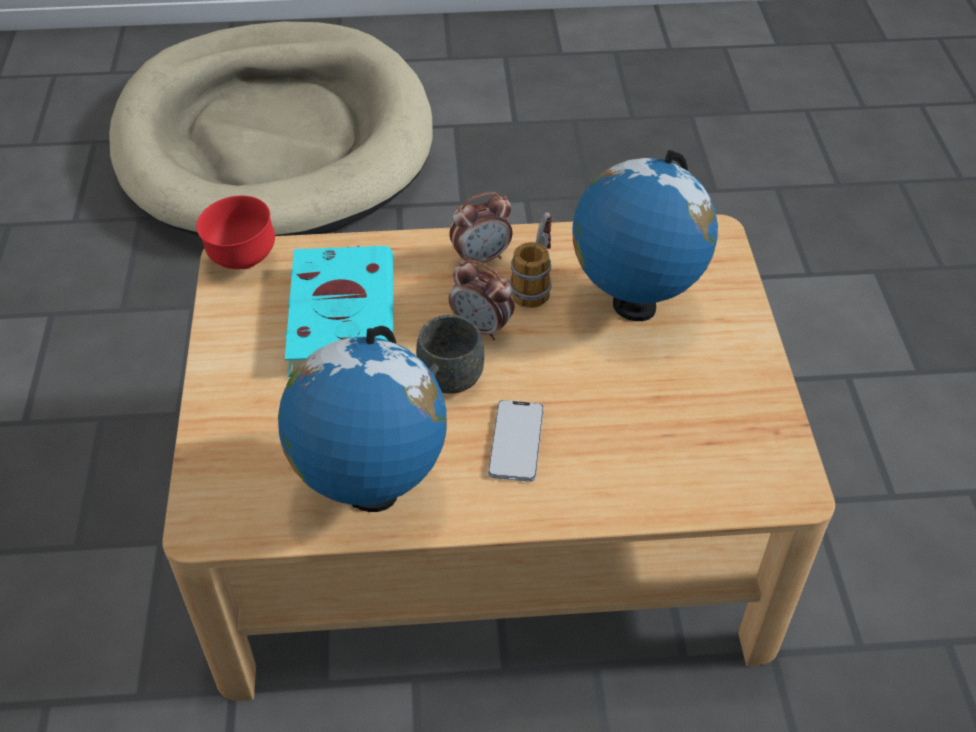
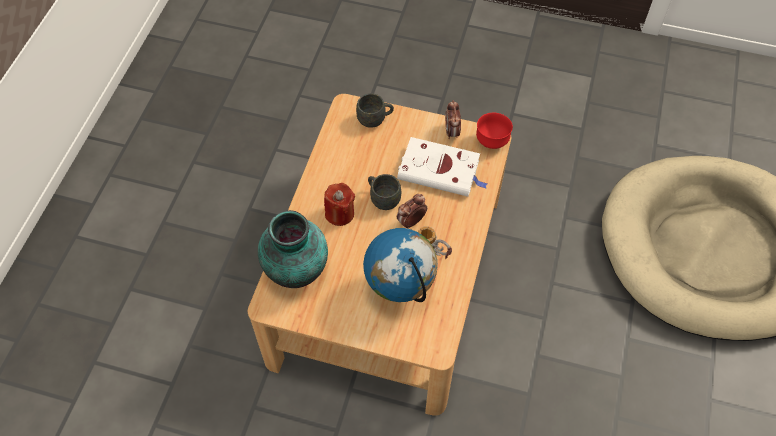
camera: 110 degrees right, 10 degrees up
globe [278,326,447,512] -> none
turquoise book [285,245,393,377] -> white book [397,137,487,197]
alarm clock [449,192,512,264] -> alarm clock moved to [445,100,461,139]
phone [488,400,544,482] -> red candle [324,183,355,226]
none -> vase [258,210,328,288]
none -> grey mug [356,93,394,128]

